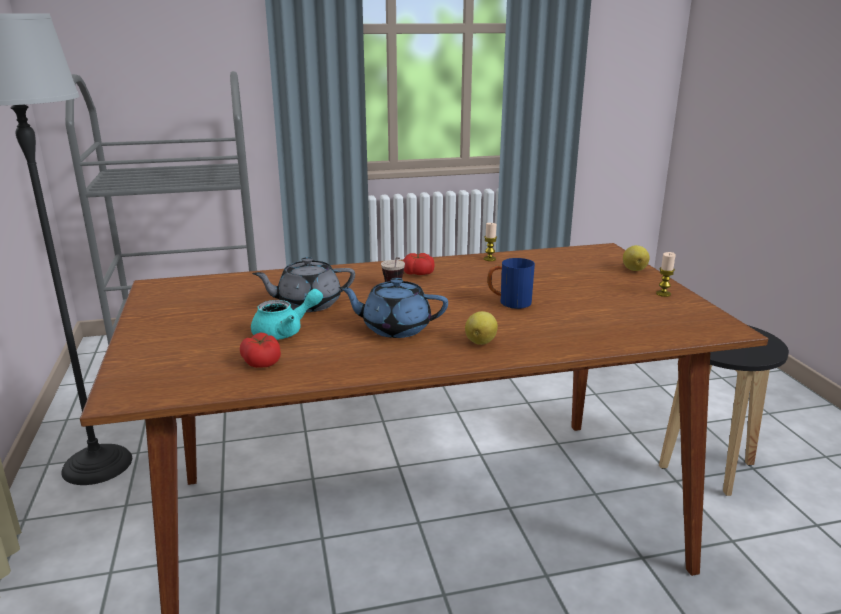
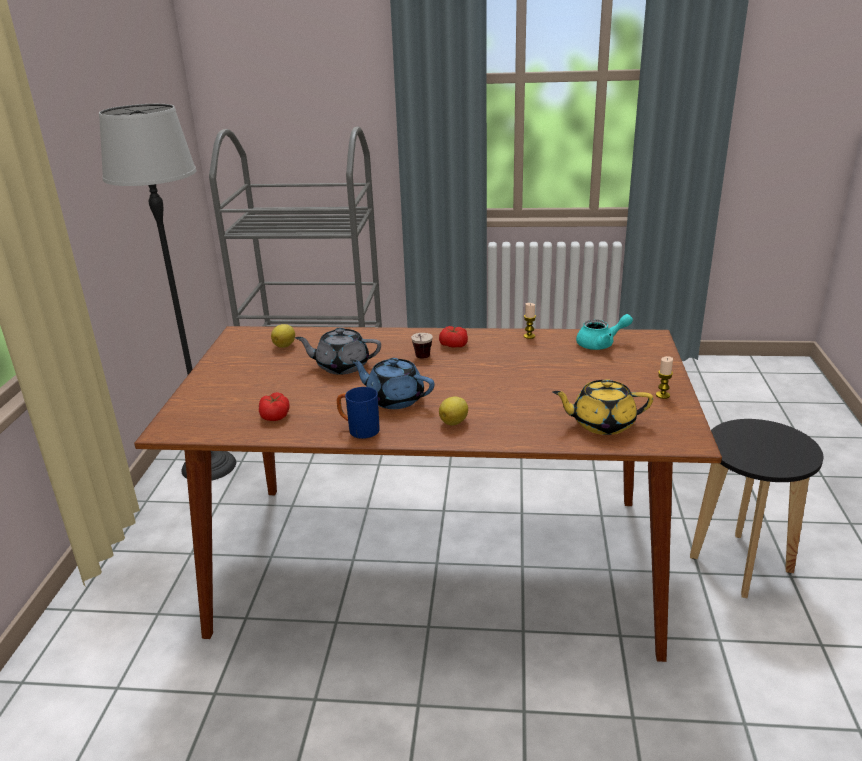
camera: 20 degrees right, 5 degrees up
turquoise teapot [251,289,323,340] -> turquoise teapot moved to [576,314,633,350]
blue mug [487,258,535,309] -> blue mug moved to [337,387,380,439]
lemon [623,245,650,271] -> lemon moved to [271,324,295,348]
none -> yellow teapot [552,379,653,435]

